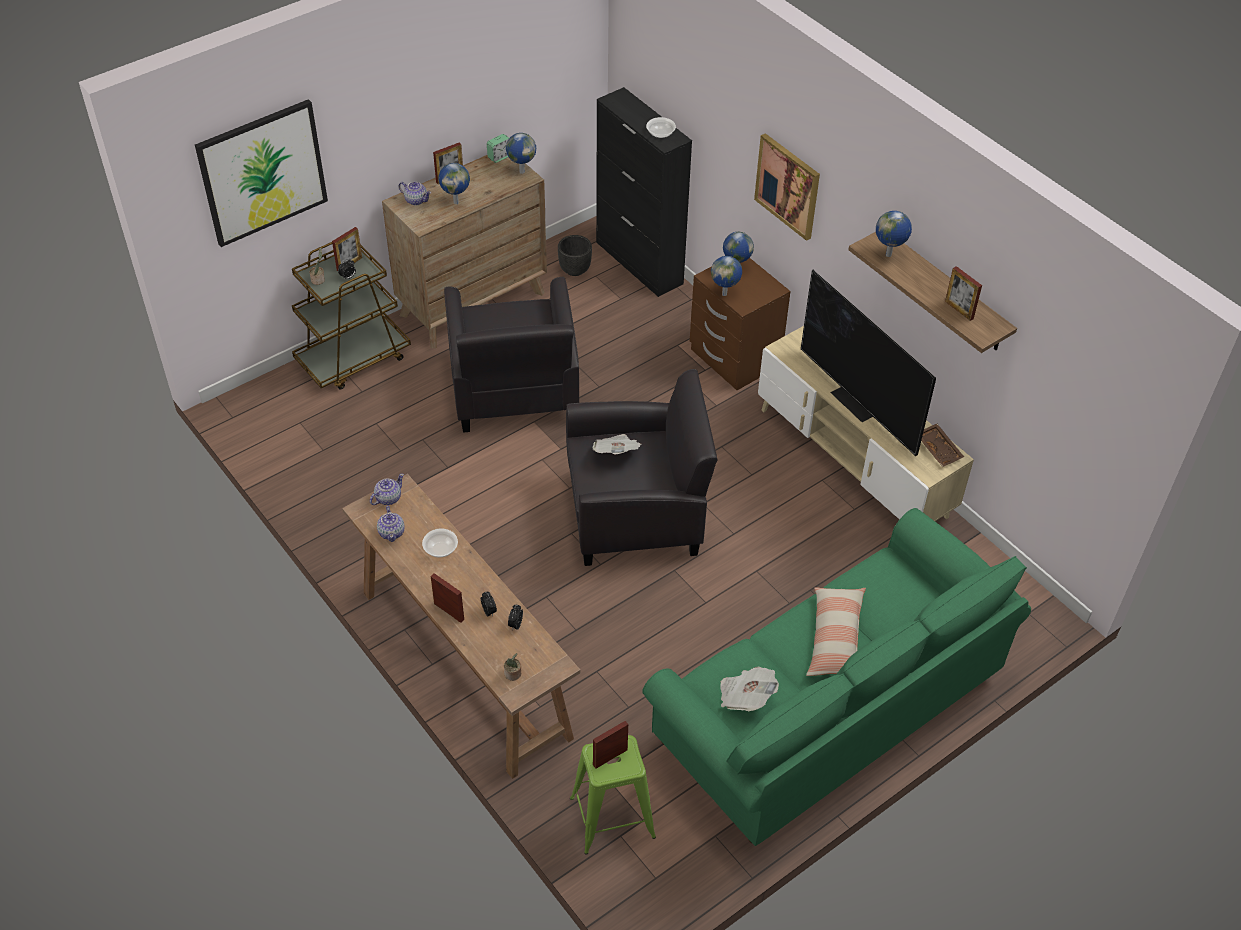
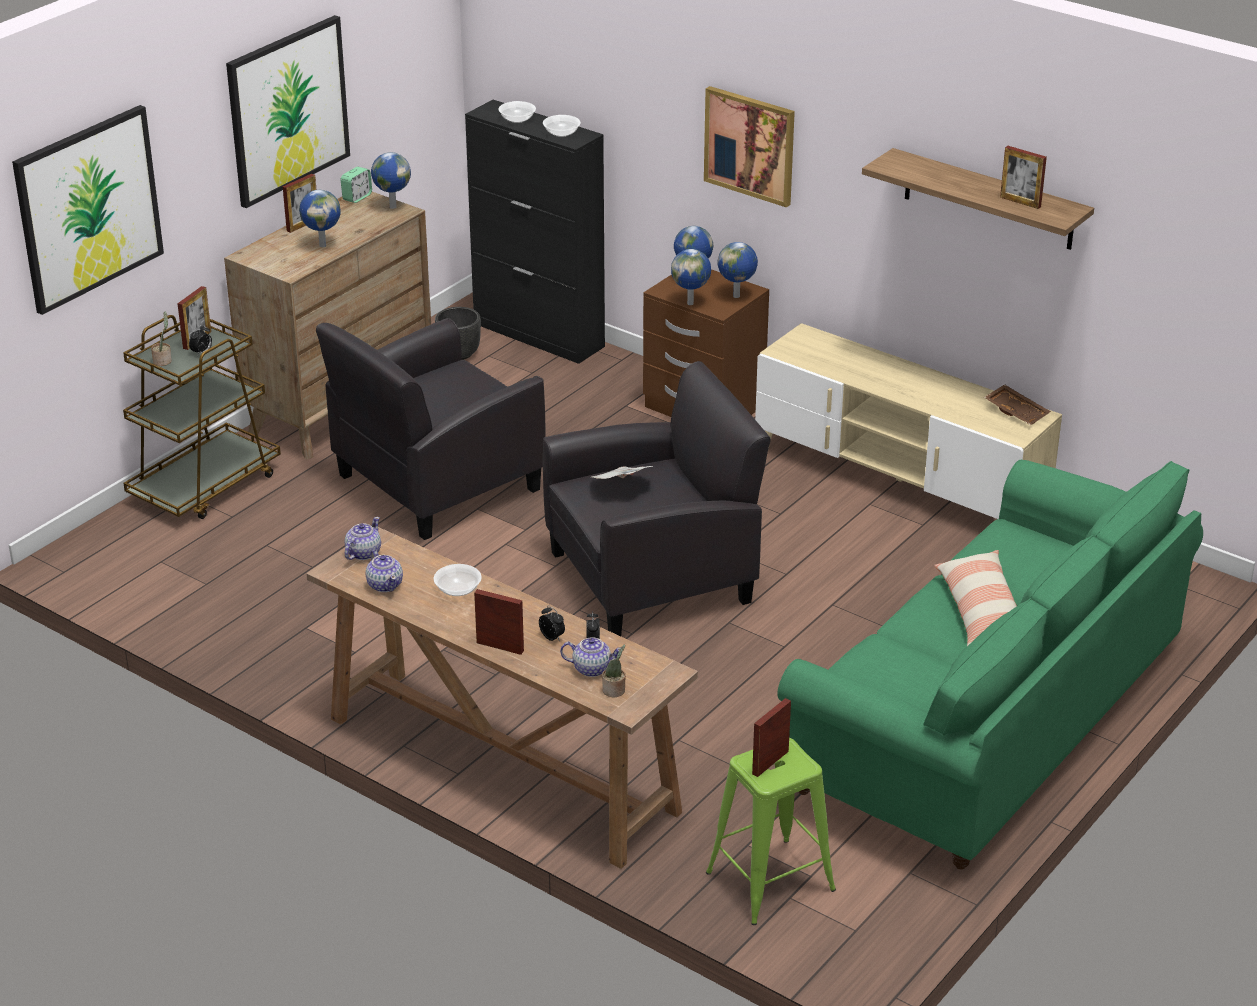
camera: 15 degrees left, 15 degrees down
teapot [399,182,431,205] -> teapot moved to [560,637,620,677]
black armchair [444,277,579,433] -> black armchair turned 75 degrees clockwise [316,318,546,540]
newspaper [720,666,779,711] -> none
television [801,270,936,456] -> none
globe [876,211,912,257] -> globe moved to [717,242,758,298]
none -> picture [226,15,350,208]
none -> bowl [499,101,536,123]

